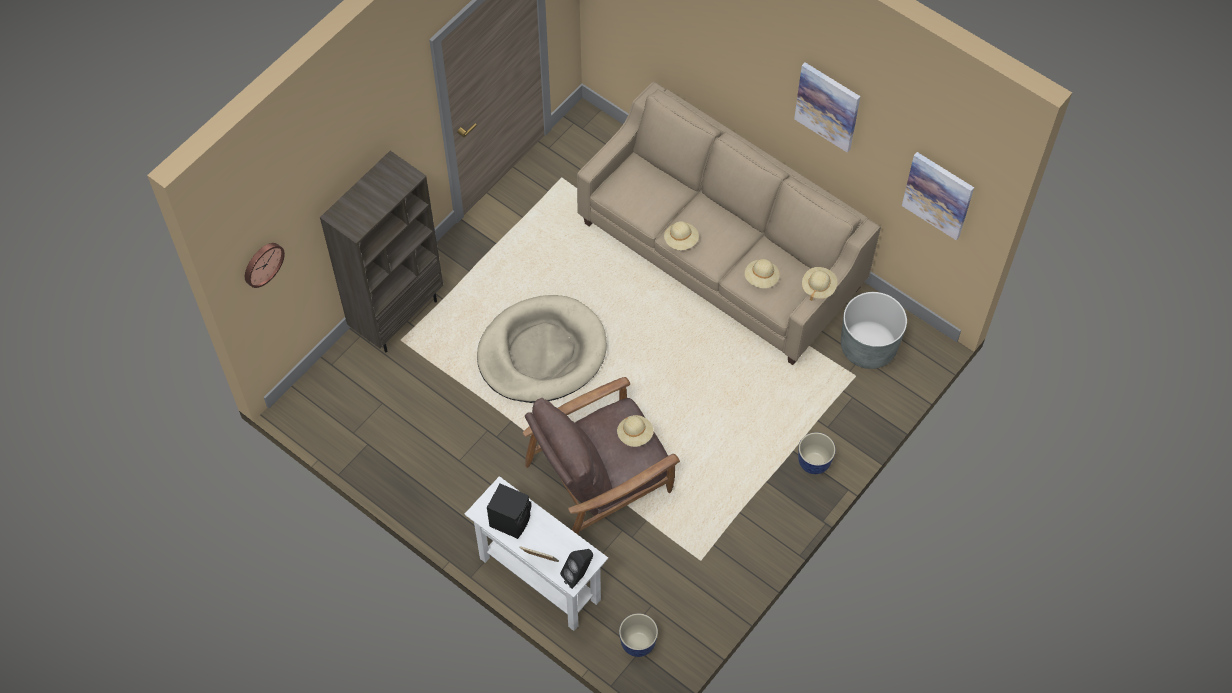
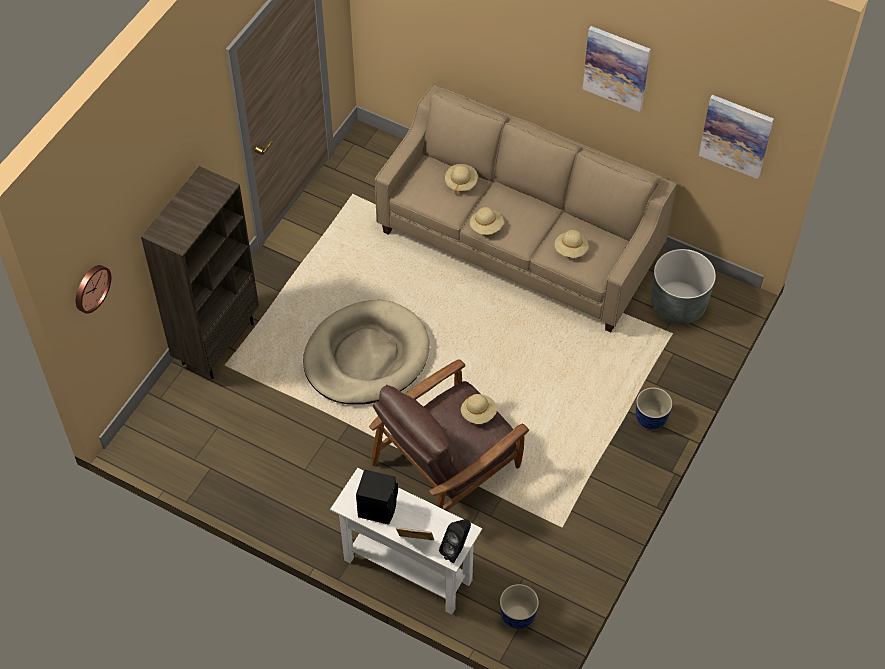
camera: 10 degrees left, 5 degrees down
beige hat [802,267,837,301] -> beige hat moved to [445,164,478,195]

